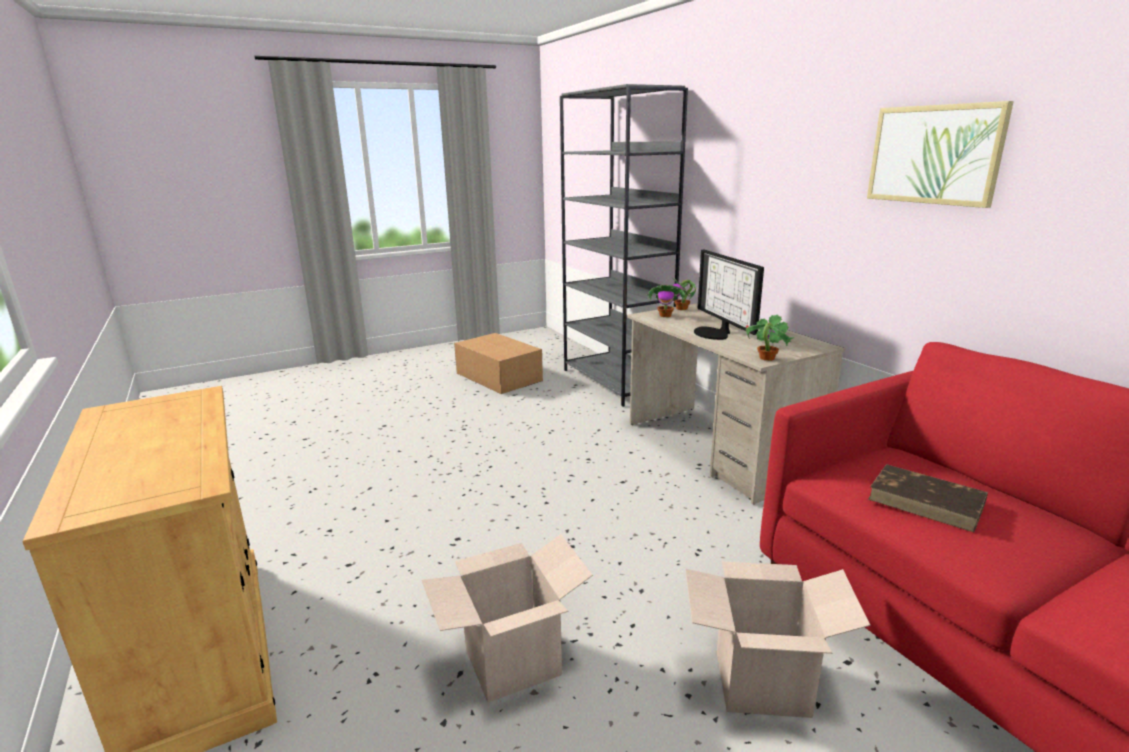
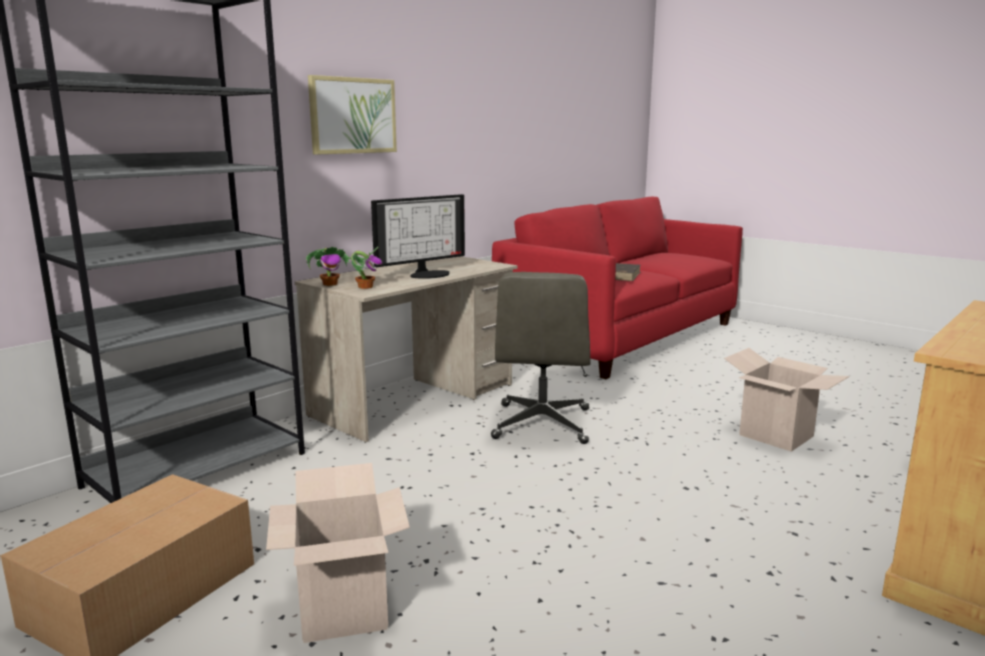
camera: 110 degrees left, 5 degrees down
cardboard box [686,562,871,718] -> cardboard box moved to [266,463,410,643]
potted plant [746,314,795,361] -> none
picture [867,101,1014,208] -> picture moved to [308,75,397,155]
none -> grey office chair [491,272,590,444]

